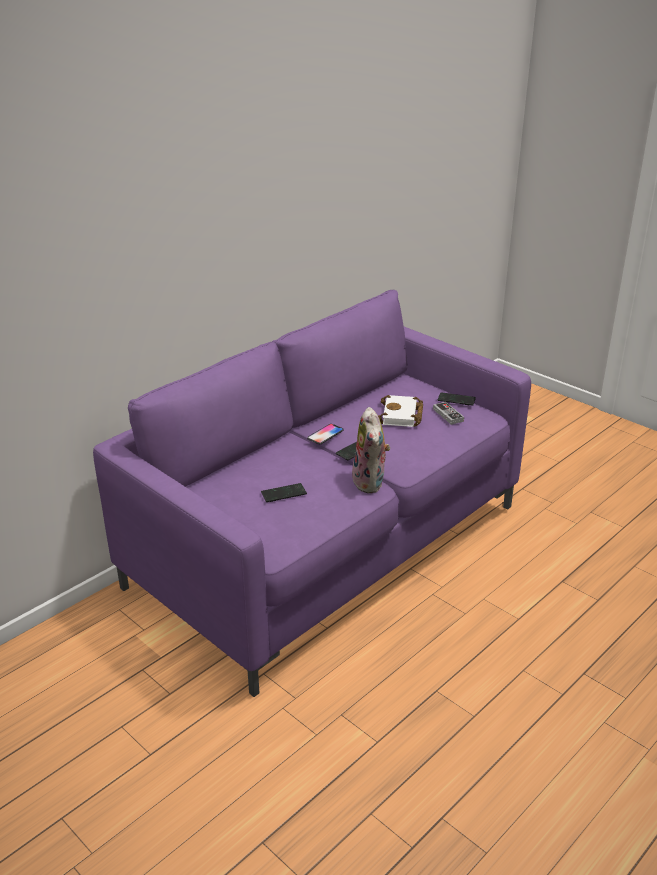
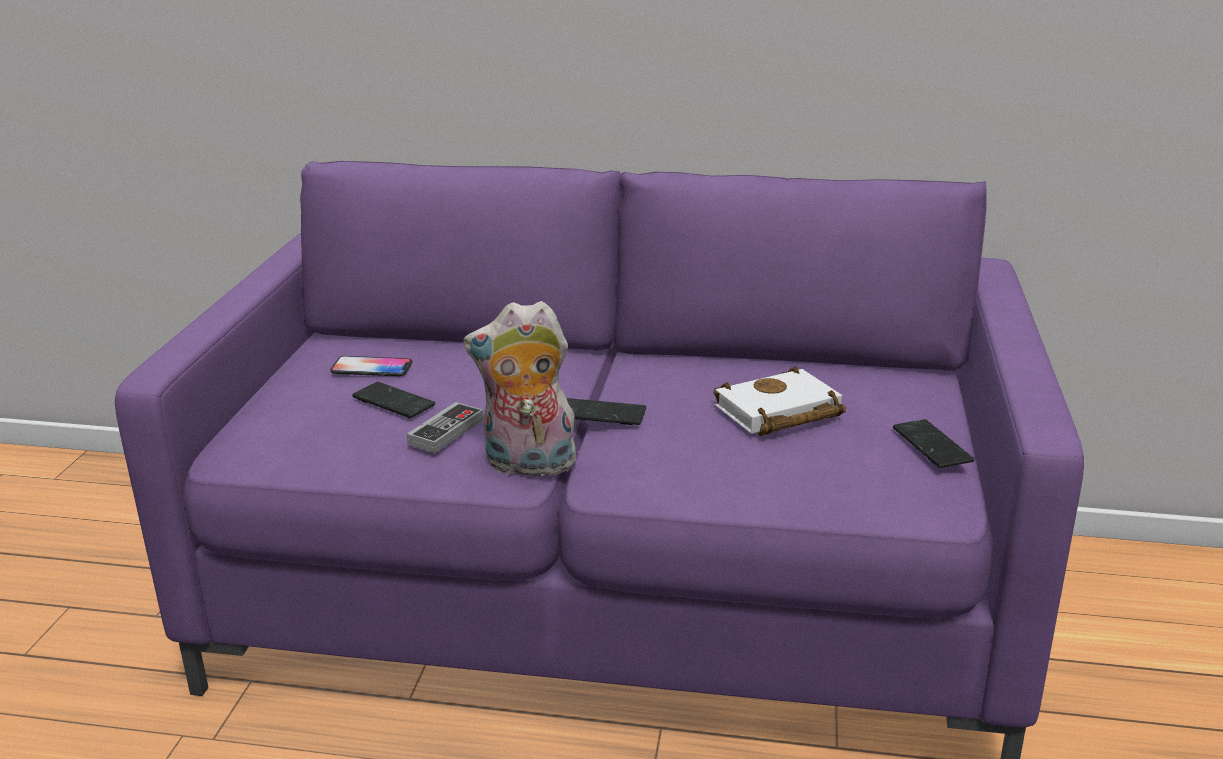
camera: 55 degrees right, 5 degrees down
phone [307,424,344,444] -> phone moved to [330,356,412,376]
plush toy [352,407,391,493] -> plush toy turned 45 degrees clockwise [463,301,579,476]
game controller [433,402,464,425] -> game controller moved to [407,402,484,453]

